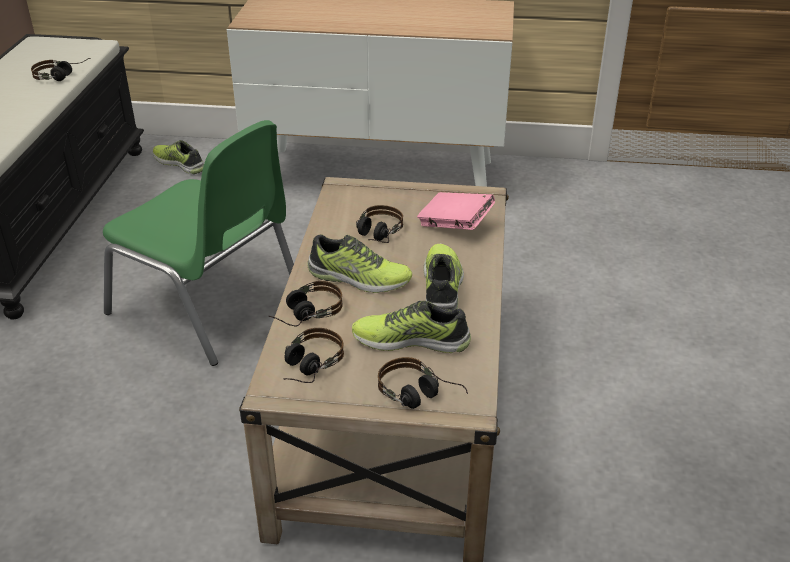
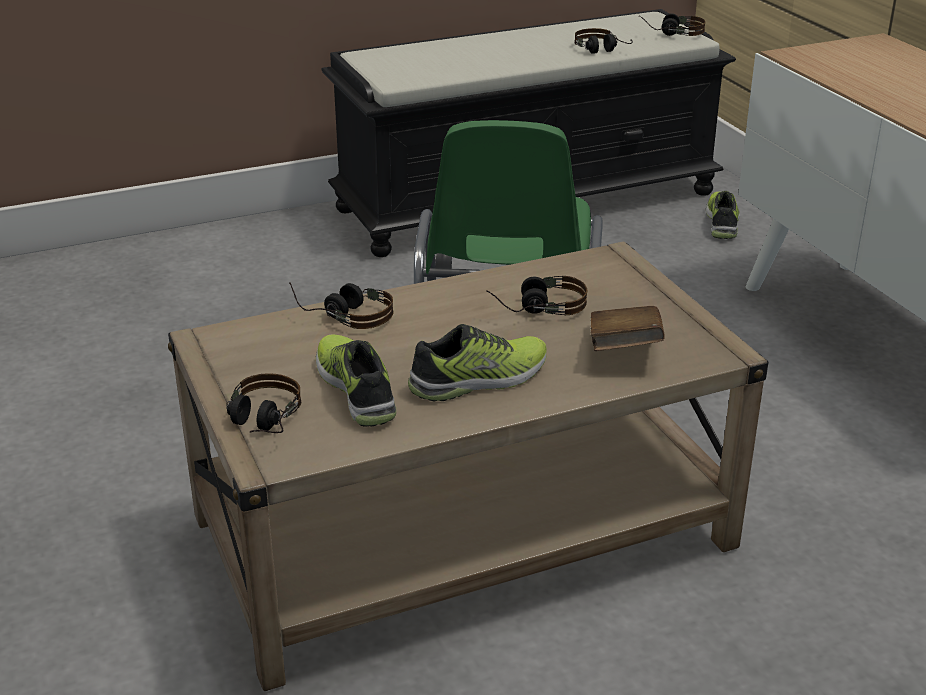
camera: 60 degrees right, 5 degrees down
headphones [283,328,344,383] -> headphones moved to [639,13,706,36]
shoe [307,235,412,293] -> none
pink book [417,192,495,230] -> brown book [590,306,664,351]

